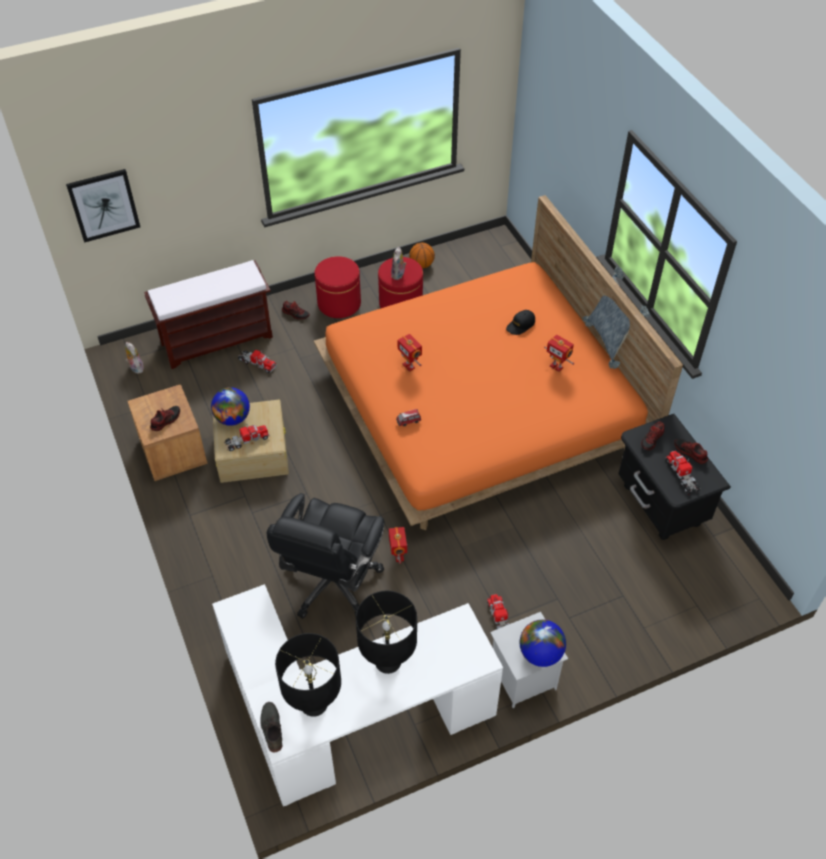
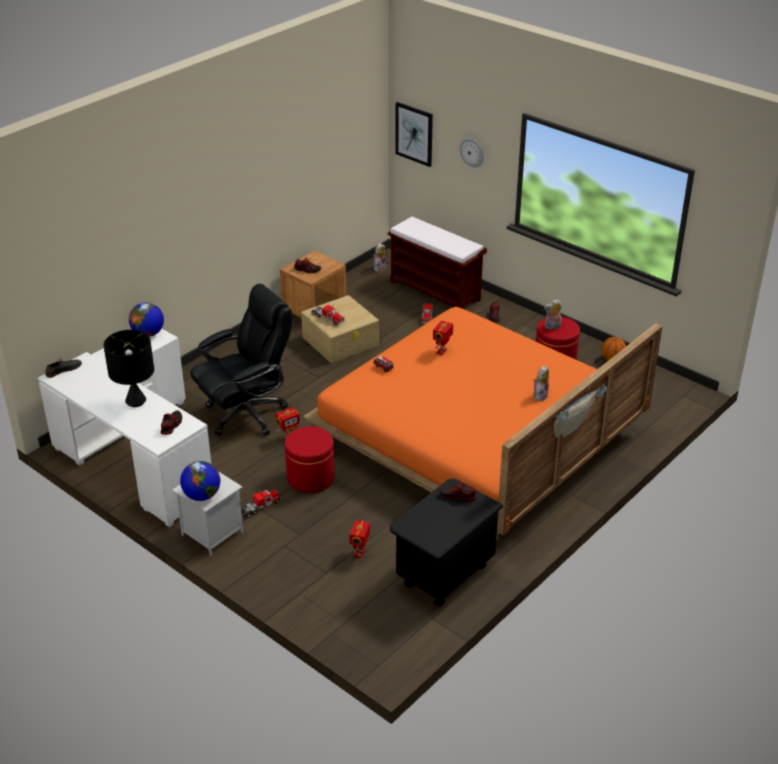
camera: 65 degrees right, 15 degrees down
globe [211,387,250,426] -> globe moved to [129,302,164,337]
black office chair [267,493,384,619] -> black office chair turned 150 degrees clockwise [190,284,292,436]
black table lamp [275,633,341,717] -> none
red ottoman [315,256,361,318] -> red ottoman moved to [285,426,334,493]
black cap [506,310,535,335] -> plush toy [533,366,549,401]
toy robot [544,334,574,372] -> toy robot moved to [349,520,370,558]
toy truck [666,451,700,495] -> none
shoe [674,439,708,464] -> shoe moved to [160,410,182,435]
none -> wall clock [459,138,484,168]

